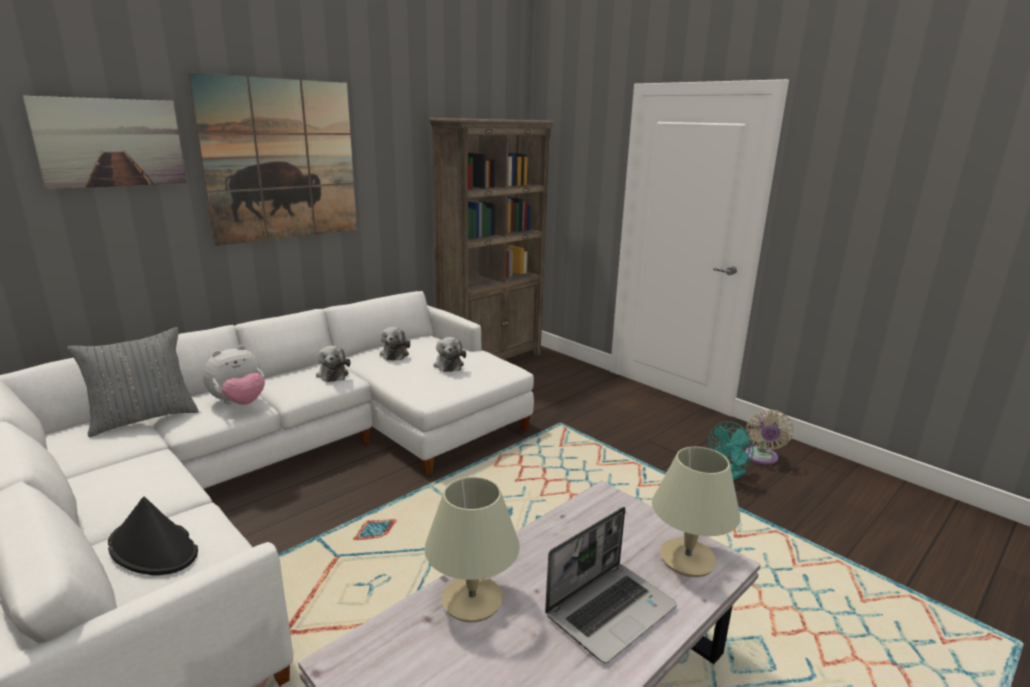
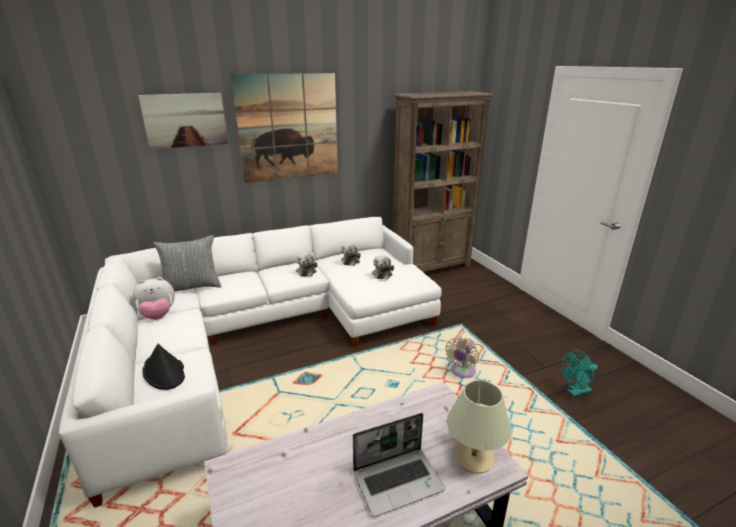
camera: 20 degrees right, 5 degrees up
plush toy [203,345,265,405] -> plush toy moved to [133,277,175,320]
beige table lamp [424,477,520,622] -> none
beige fan [745,410,793,464] -> beige fan moved to [446,337,479,378]

